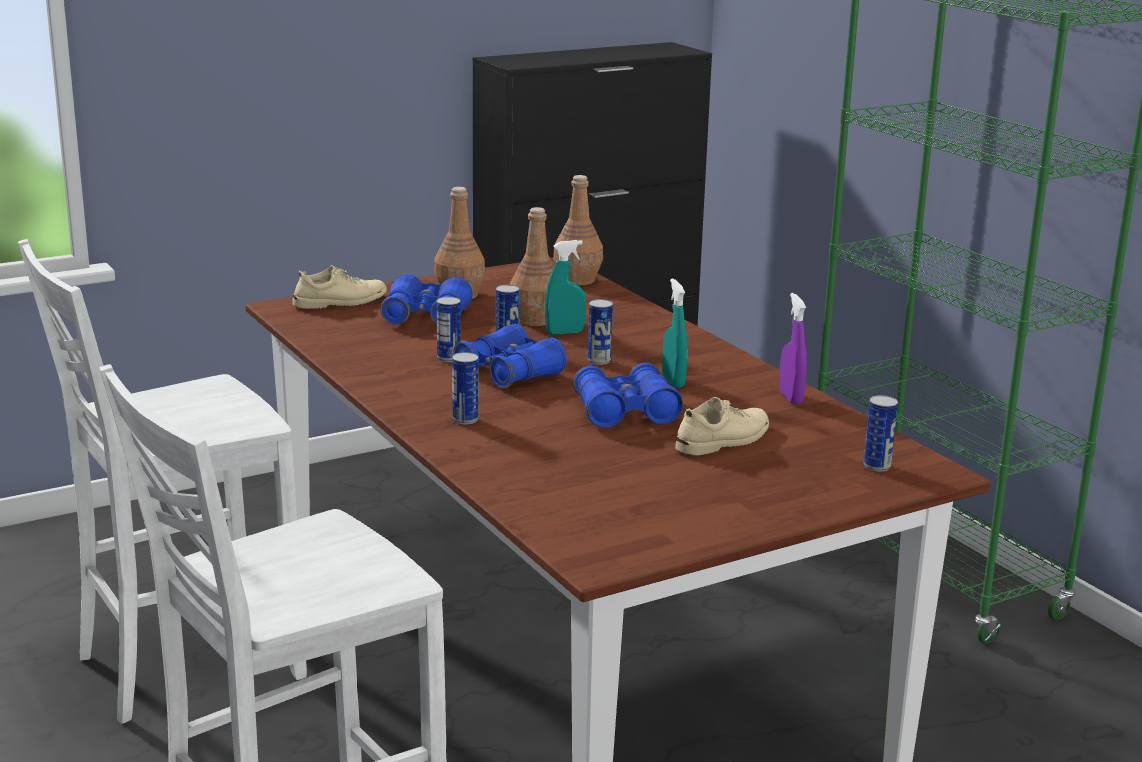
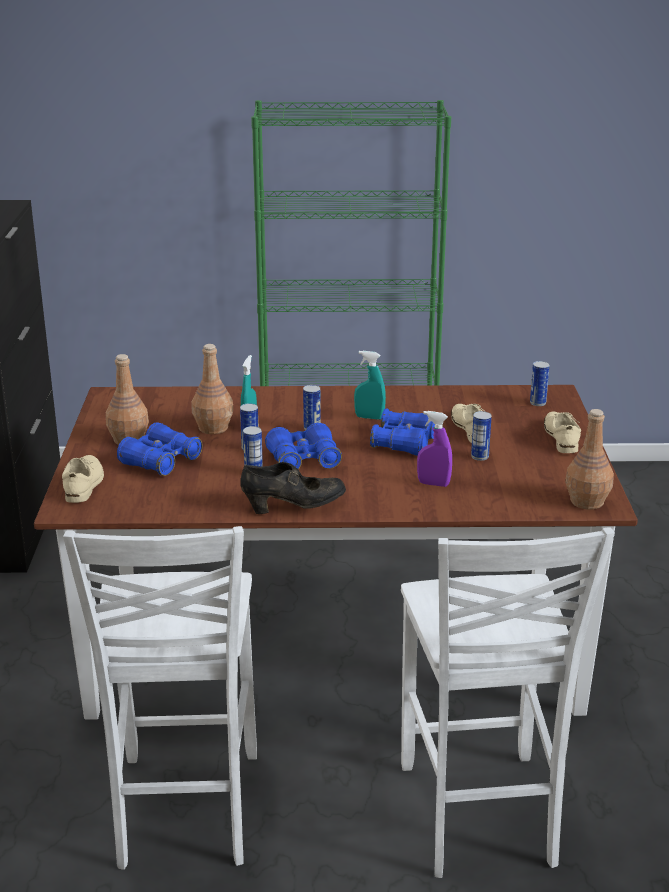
camera: 60 degrees left, 5 degrees up
can [452,352,478,425] -> can moved to [471,411,492,461]
brown bottle [553,175,603,286] -> brown bottle moved to [565,409,614,510]
purple spray bottle [779,293,807,404] -> purple spray bottle moved to [417,411,452,487]
none -> black shoe [240,462,346,514]
none -> beige shoe [544,412,581,453]

